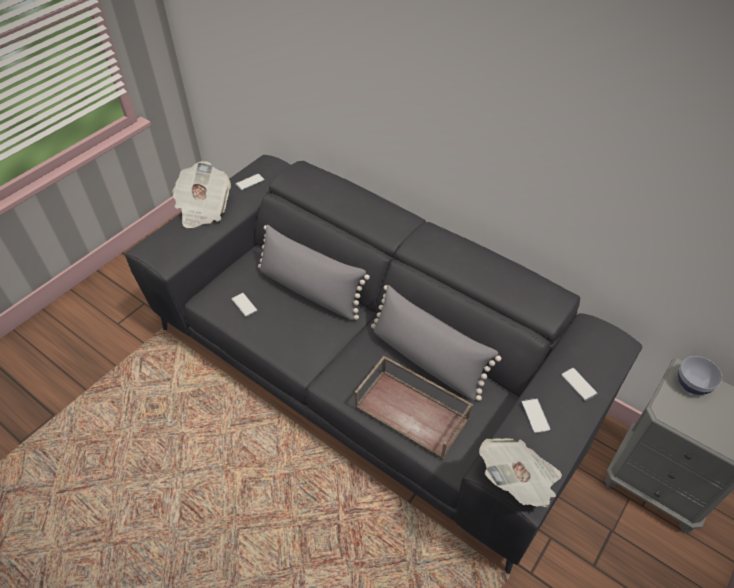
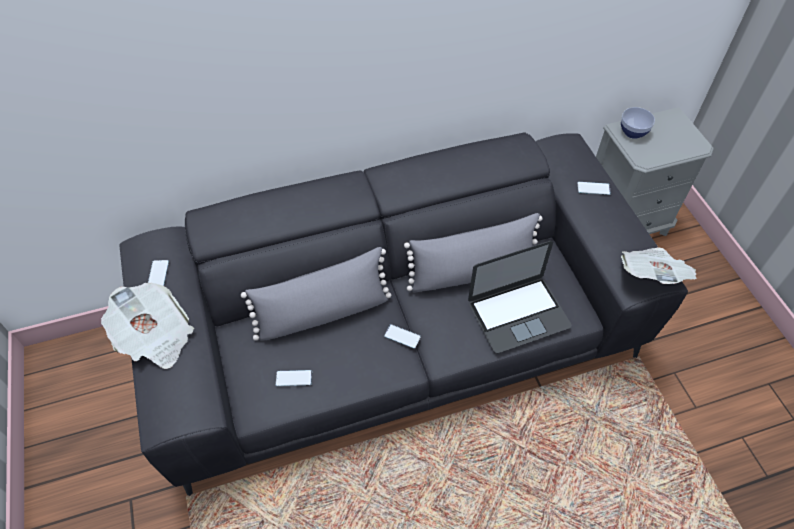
camera: 55 degrees left, 5 degrees up
brown tray [355,355,473,459] -> laptop [468,241,572,353]
phone [521,398,551,433] -> phone moved to [384,324,421,348]

